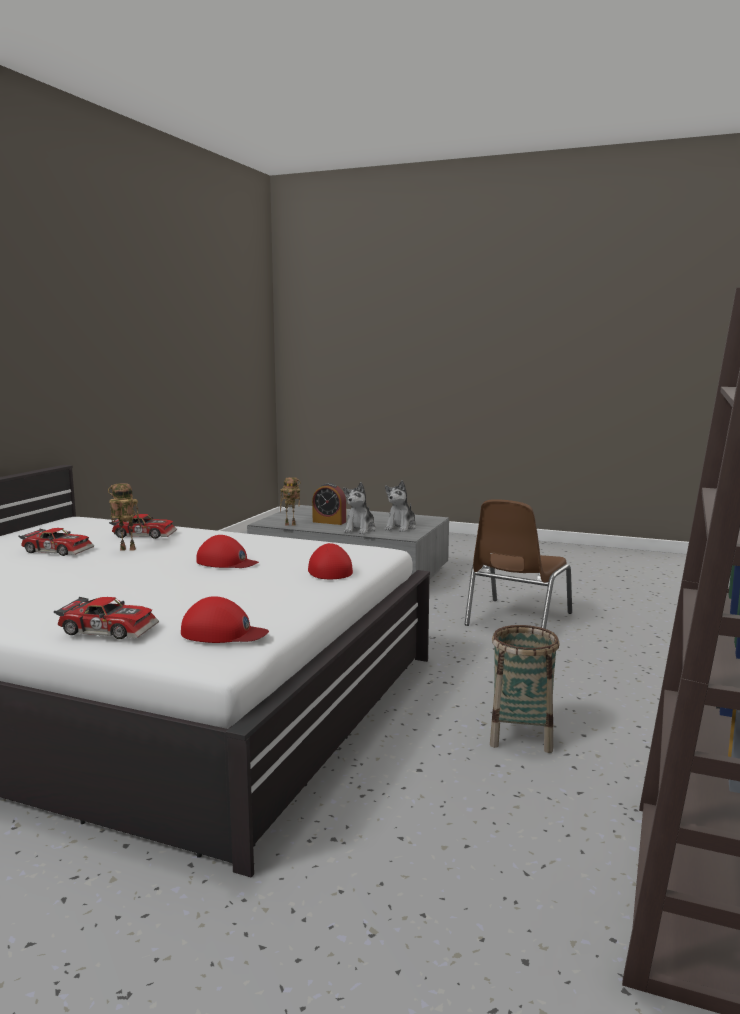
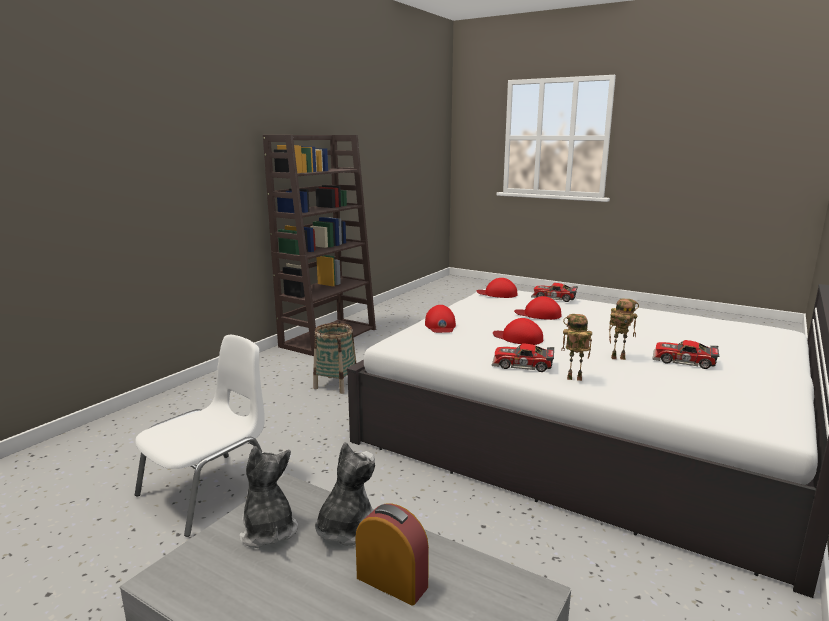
camera: 170 degrees left, 5 degrees up
toy car [109,514,177,539] -> toy car moved to [492,343,554,372]
toy robot [280,477,301,526] -> toy robot moved to [562,314,592,381]
plush toy [385,481,417,532] -> plush toy turned 60 degrees counterclockwise [239,446,298,548]
brown chair [465,499,572,629] -> white chair [135,335,265,537]
none -> red cap [514,296,561,320]

